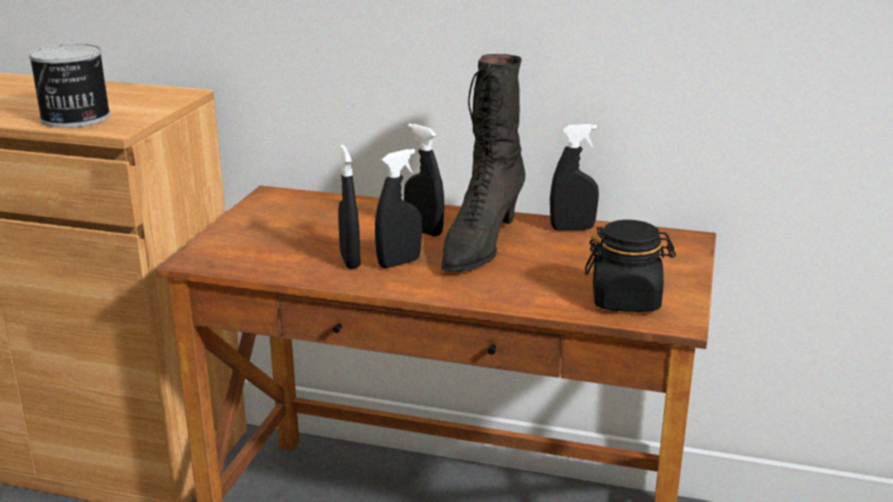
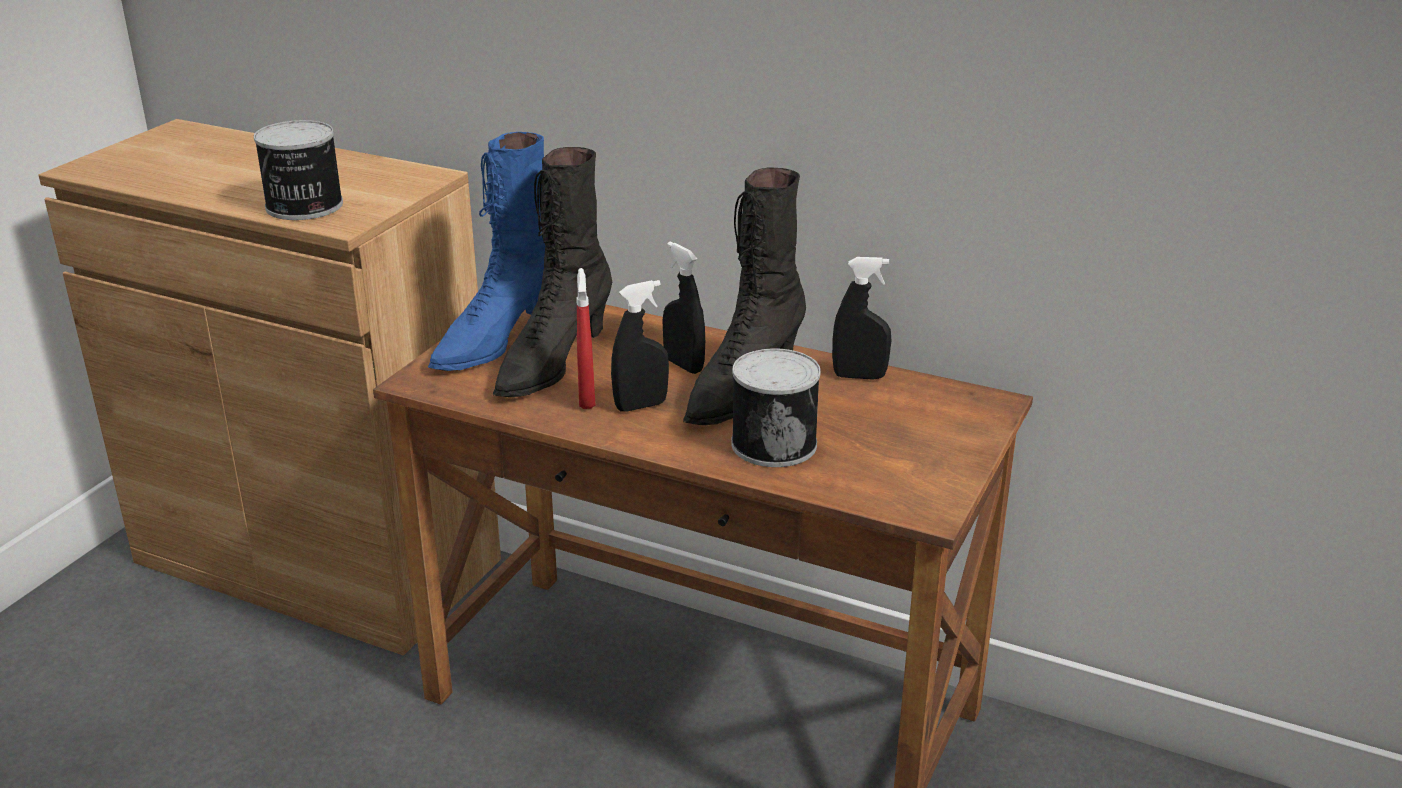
camera: 10 degrees right, 5 degrees up
black spray bottle [338,145,361,269] -> red spray bottle [577,268,595,409]
black jar [585,220,676,312] -> none
none -> blue boot [428,132,545,371]
none -> black boot [493,147,612,398]
none -> can [731,348,821,467]

